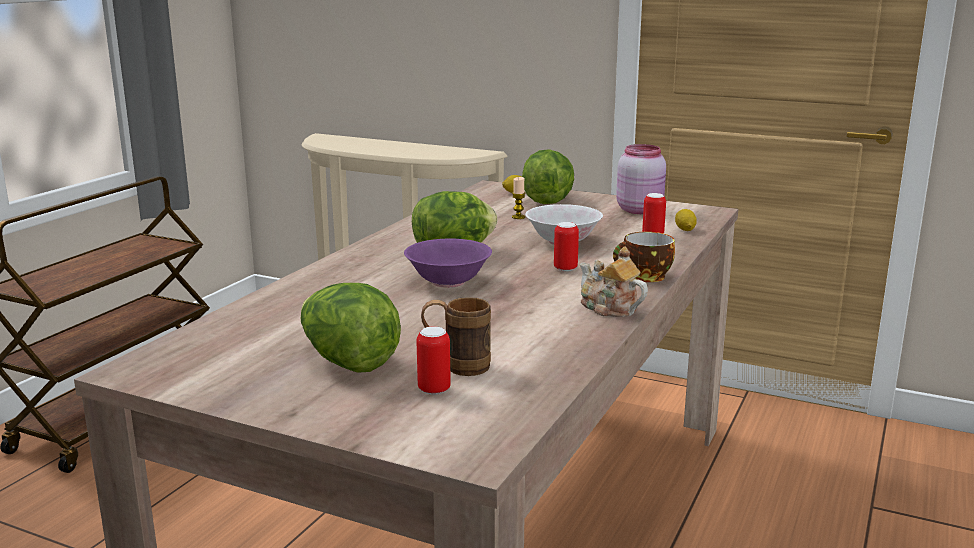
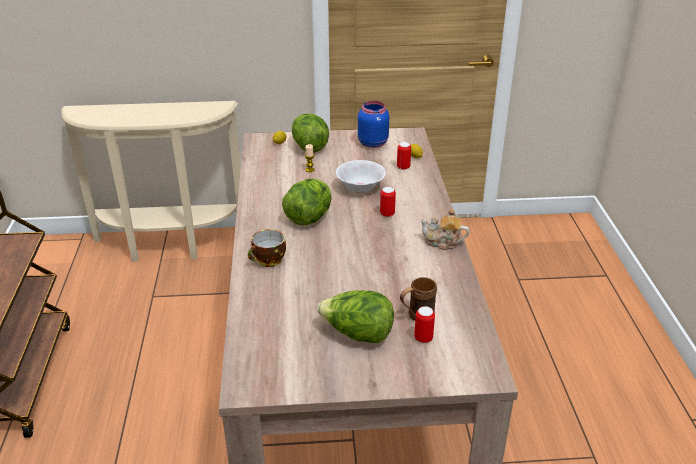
camera: 30 degrees left, 15 degrees up
purple bowl [404,239,492,288] -> none
cup [613,232,675,282] -> cup moved to [248,229,286,267]
pink jar [616,144,666,214] -> blue jar [358,101,389,148]

